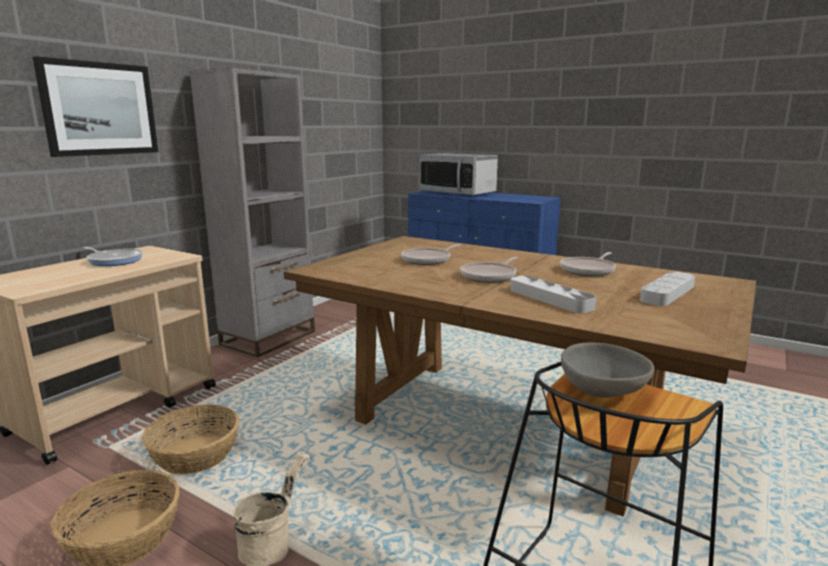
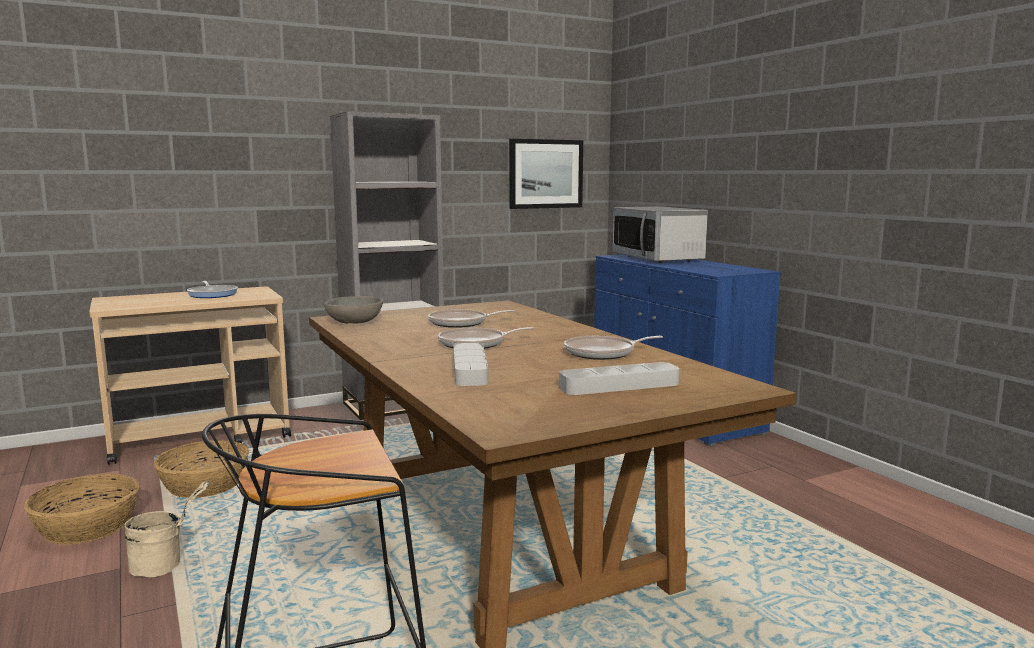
camera: 30 degrees right, 5 degrees down
picture [33,56,158,157] -> picture moved to [509,139,583,209]
grey bowl [561,343,654,398] -> grey bowl moved to [324,296,383,324]

